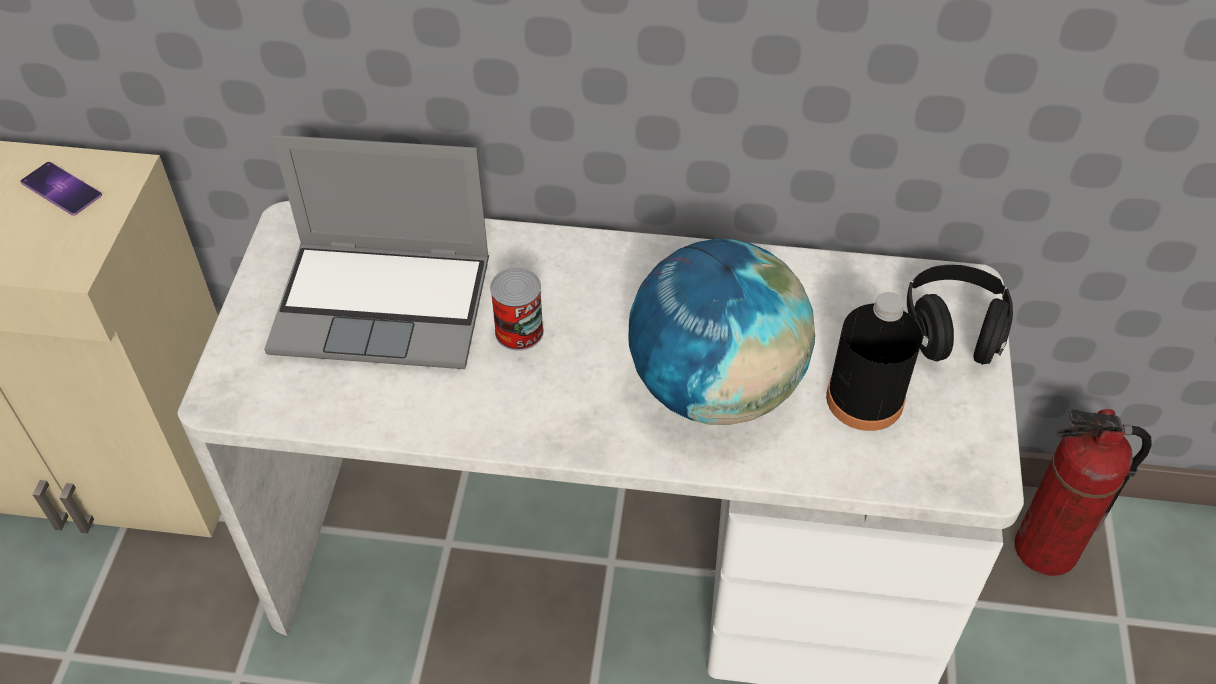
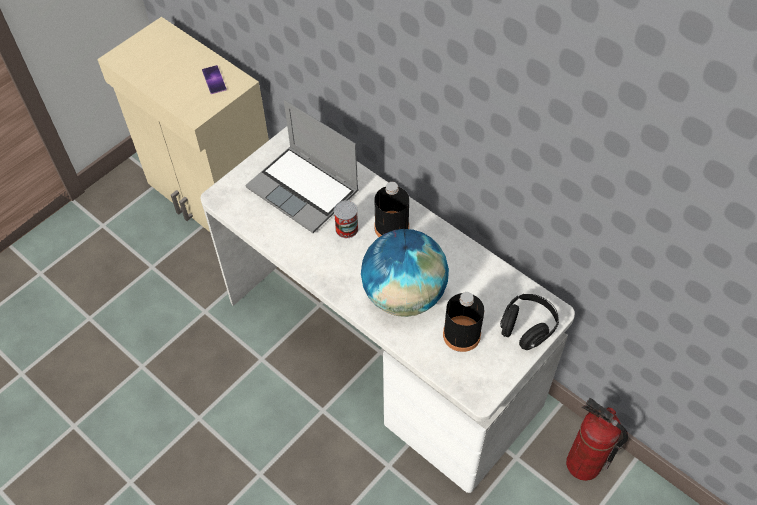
camera: 35 degrees right, 5 degrees up
none -> black bottle [375,182,409,237]

